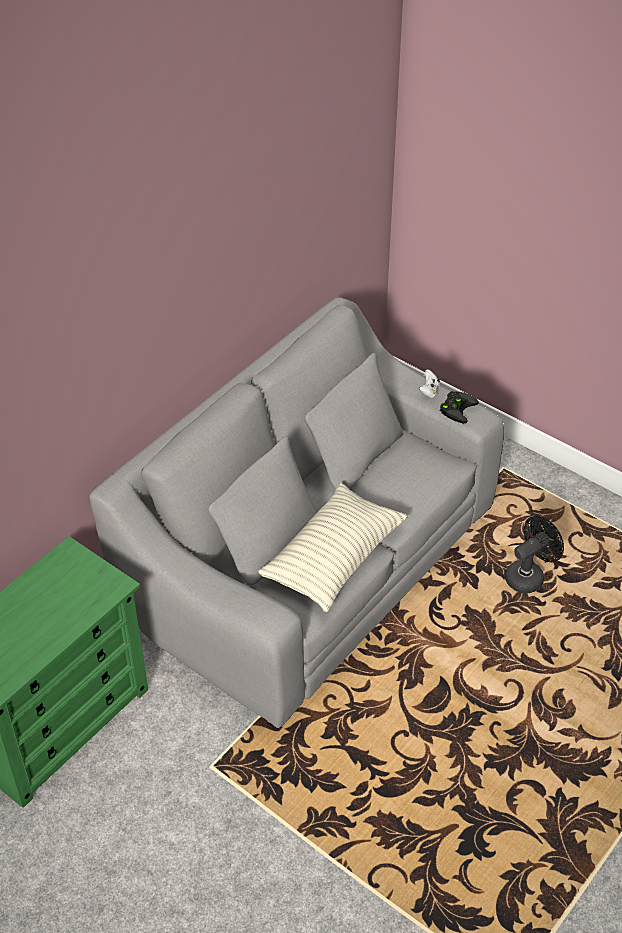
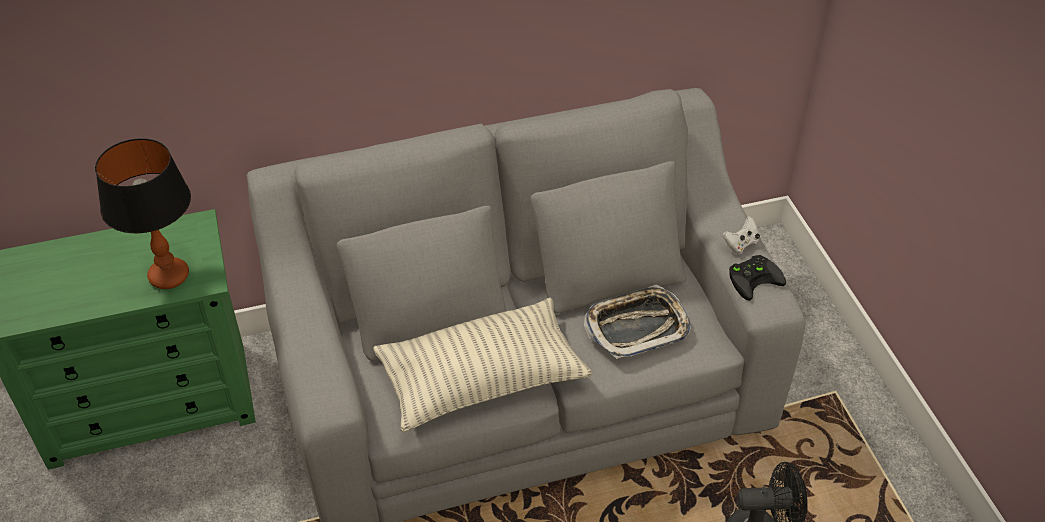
camera: 35 degrees right, 0 degrees up
none -> table lamp [95,138,191,289]
none -> tray [584,284,692,359]

